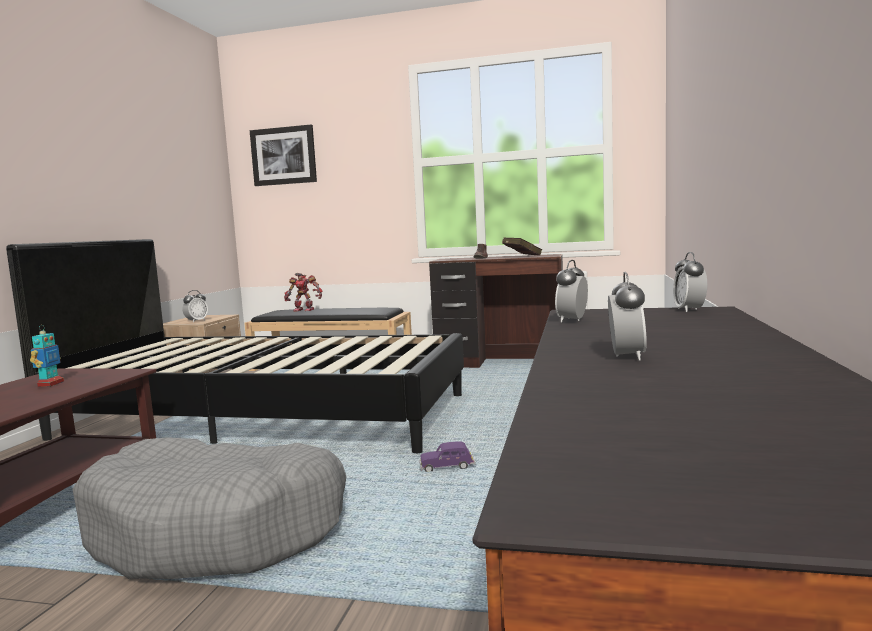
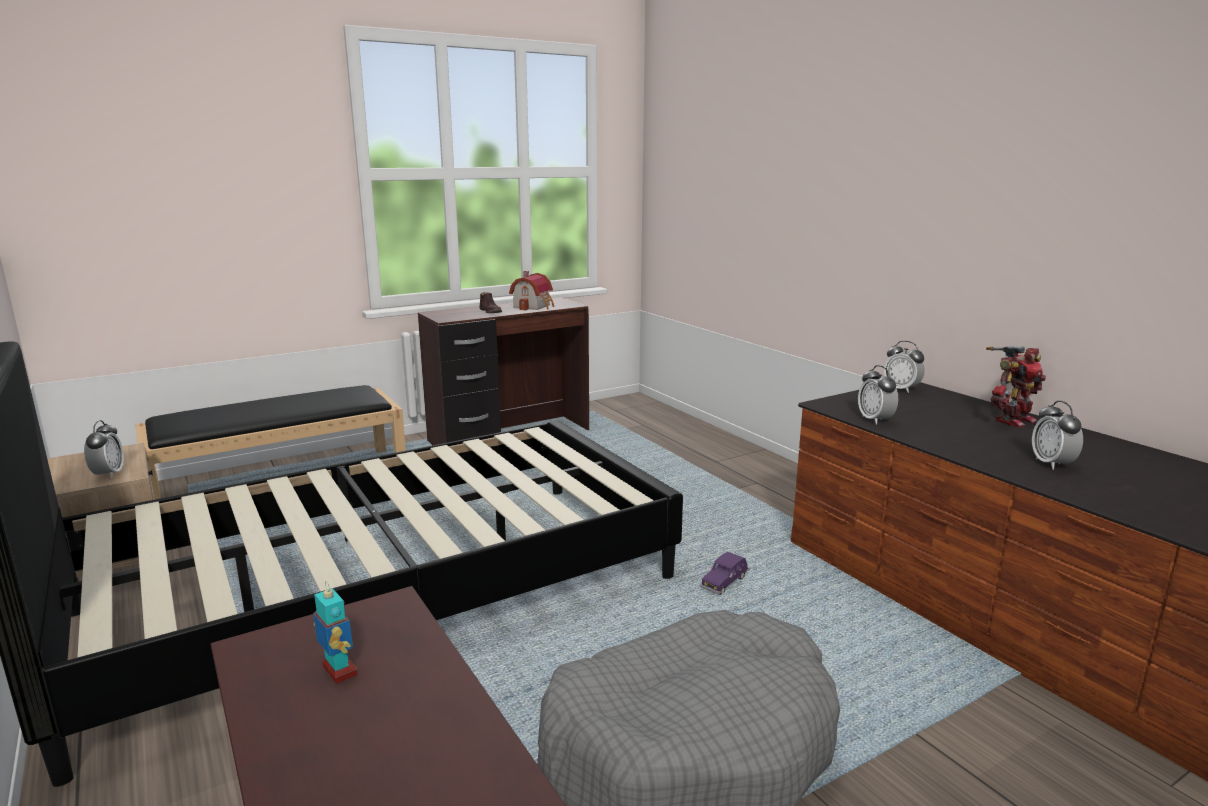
camera: 45 degrees left, 10 degrees up
picture [250,124,317,186] -> none
toy robot [284,273,323,311] -> toy robot moved to [986,346,1046,428]
red book [502,238,542,256] -> toy house [509,271,554,311]
alarm clock [608,272,647,361] -> alarm clock turned 150 degrees counterclockwise [1032,401,1083,470]

